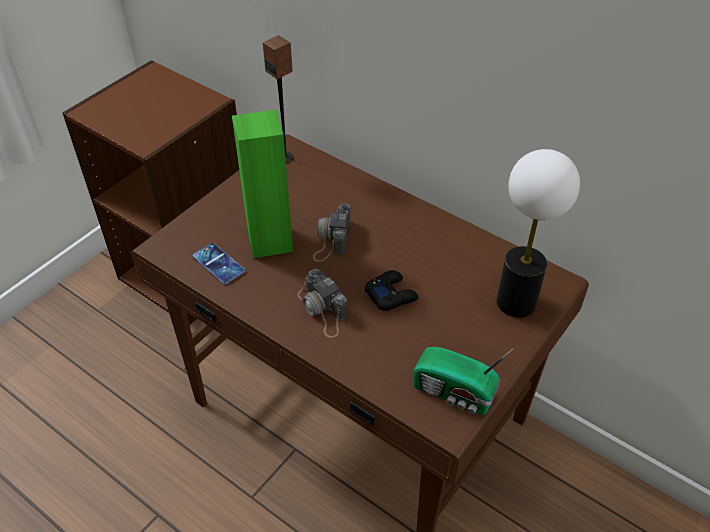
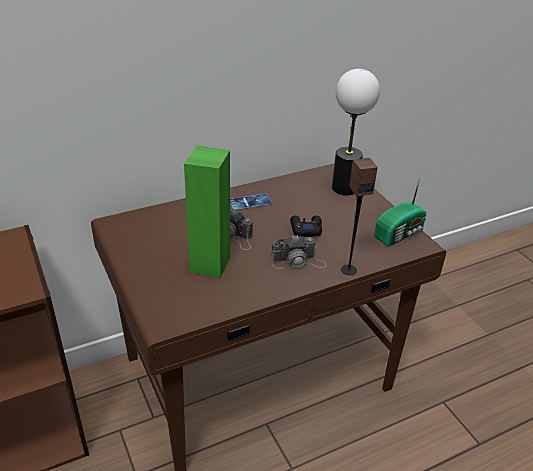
camera: 65 degrees left, 10 degrees down
phone [193,243,245,284] -> phone moved to [230,194,272,210]
speaker [263,35,294,163] -> speaker moved to [341,158,378,275]

